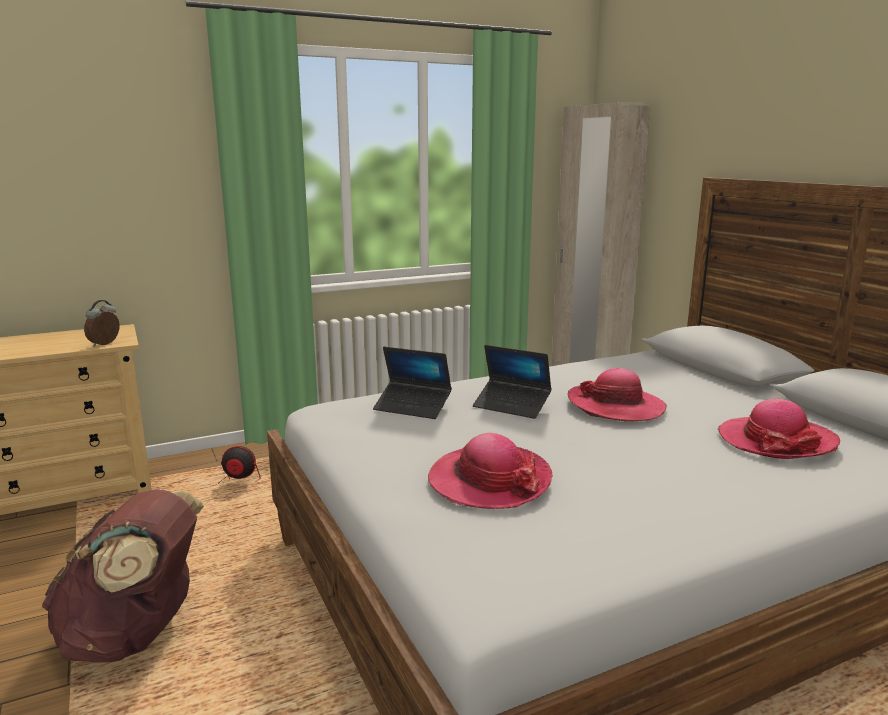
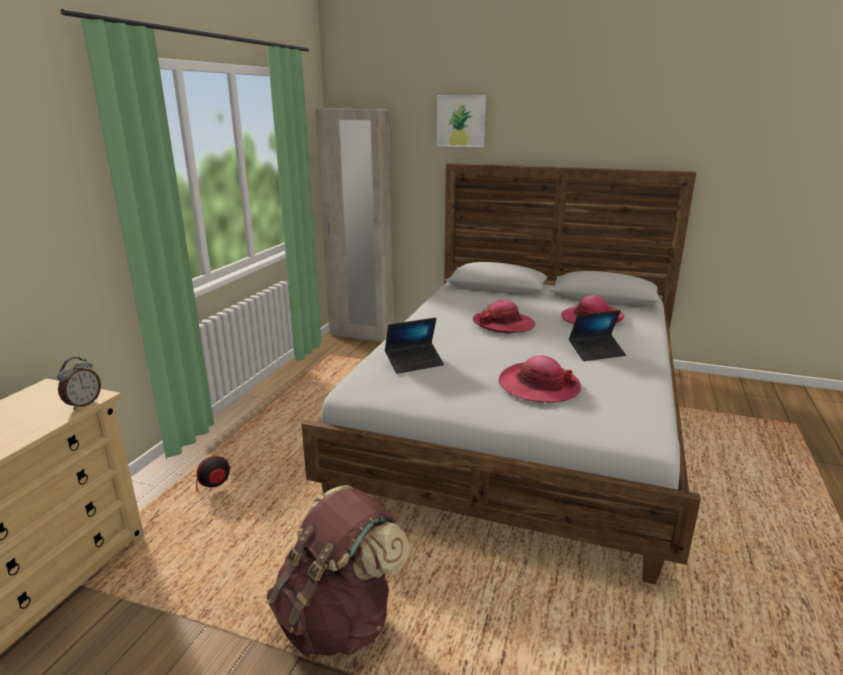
camera: 45 degrees left, 5 degrees up
alarm clock [84,300,120,347] -> alarm clock turned 135 degrees counterclockwise [57,357,101,410]
laptop [473,345,552,419] -> laptop moved to [569,310,626,361]
none -> picture [437,95,486,148]

